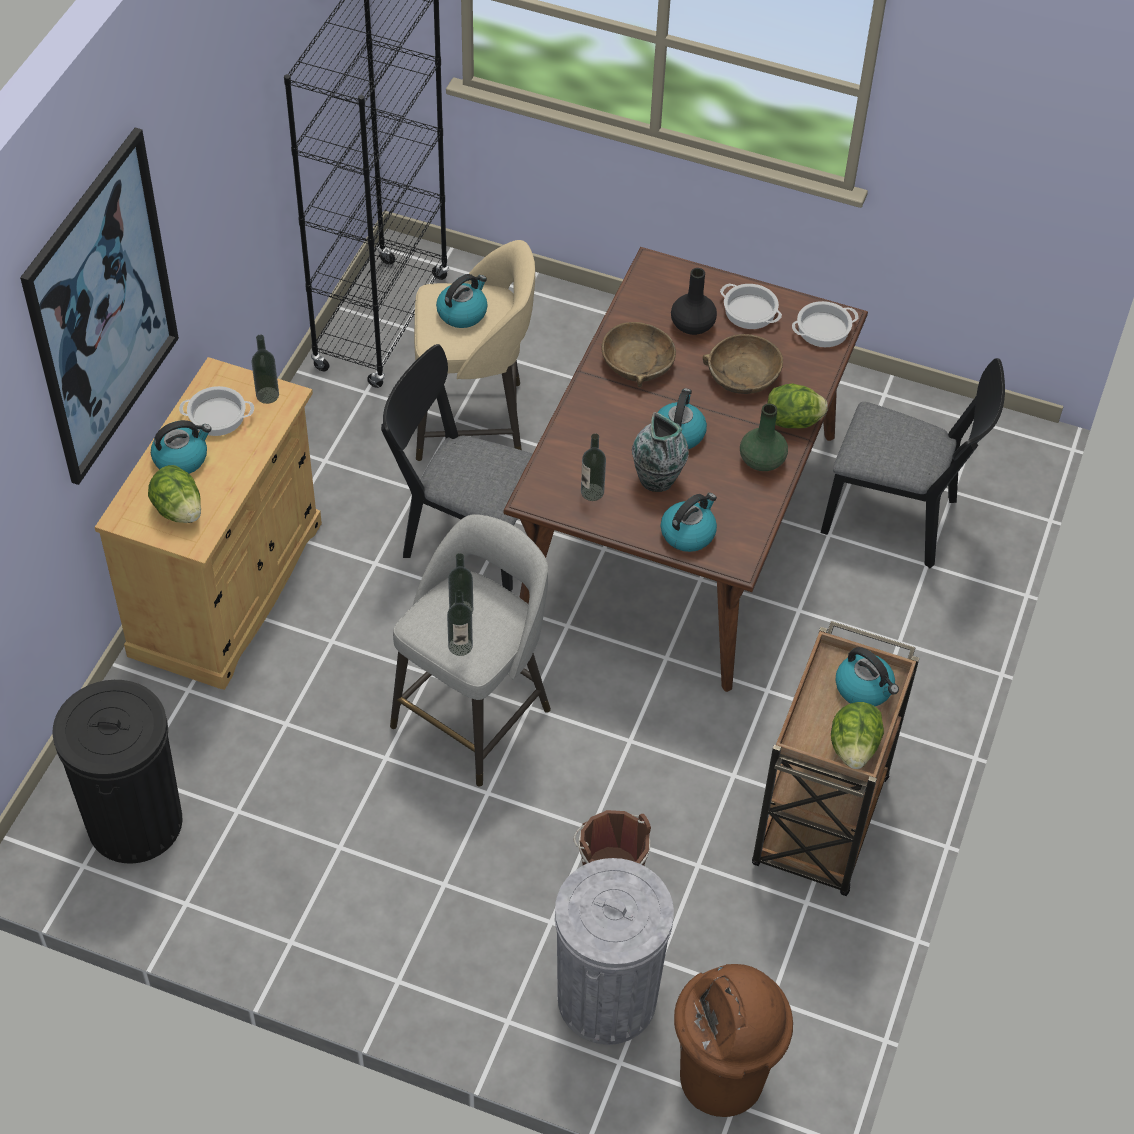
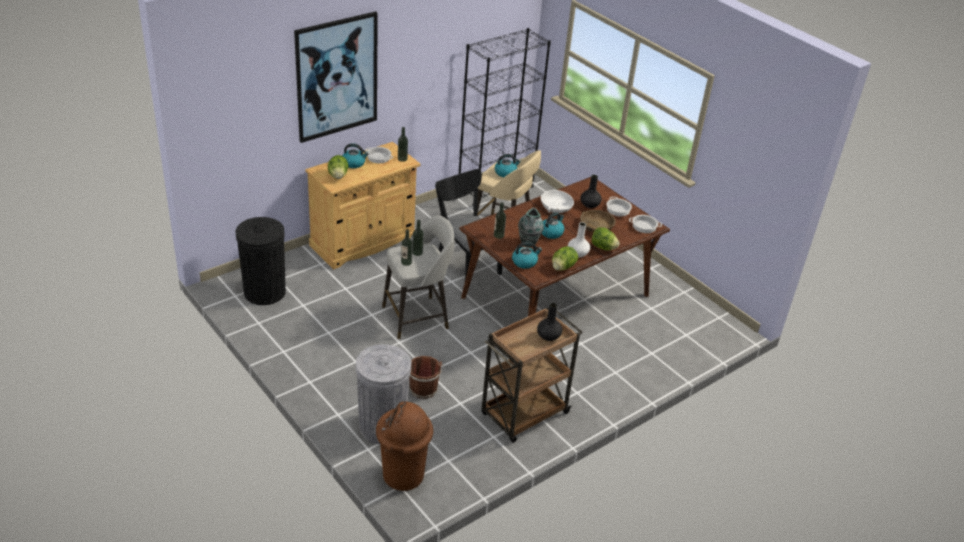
camera: 30 degrees right, 15 degrees down
brown bowl [602,322,676,387] -> white bowl [541,190,574,213]
green vase [740,404,788,471] -> white vase [568,222,590,258]
black chair [821,358,1005,568] -> none
lettuce [831,702,884,769] -> lettuce moved to [552,246,578,271]
kettle [835,647,899,706] -> black vase [537,303,562,341]

